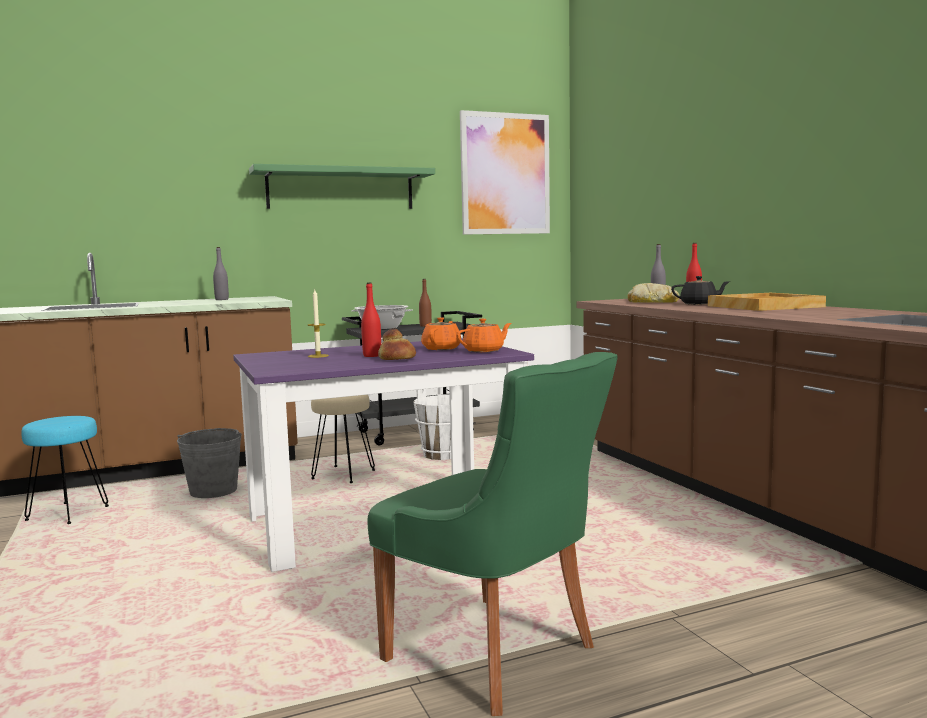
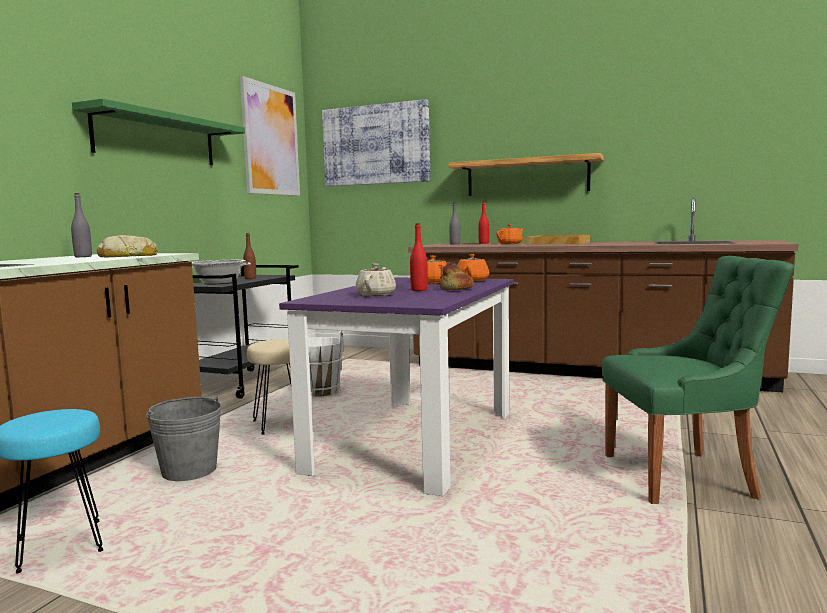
camera: 45 degrees left, 0 degrees up
candle [308,290,329,358] -> beige teapot [356,263,396,296]
bread [628,283,679,303] -> bread moved to [97,235,158,257]
black teapot [671,276,730,305] -> orange teapot [496,224,524,244]
none -> picture [322,99,430,186]
none -> shelf [449,153,604,196]

